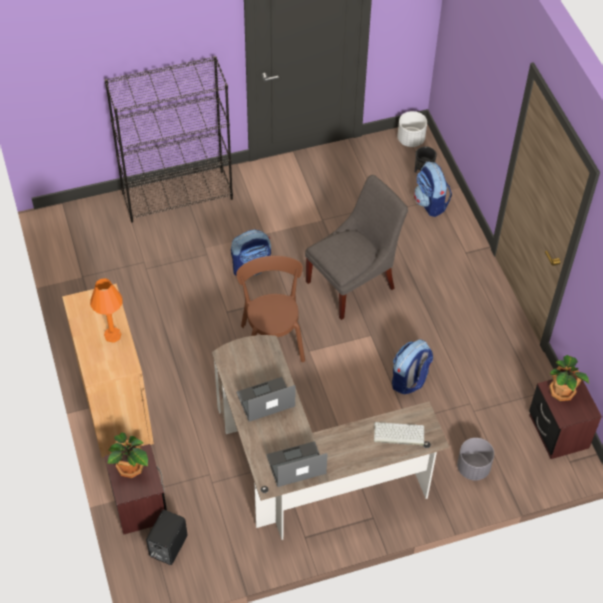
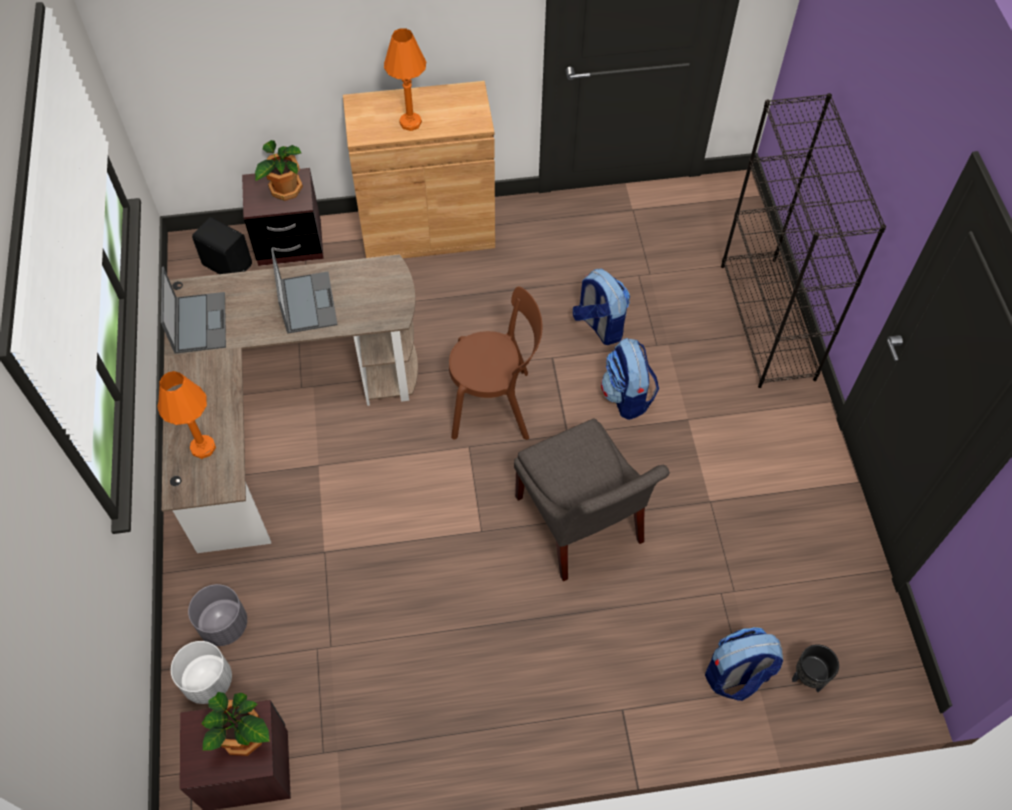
camera: 100 degrees right, 5 degrees up
keyboard [374,422,424,445] -> orange table lamp [158,371,216,459]
backpack [392,339,433,395] -> backpack moved to [573,269,630,345]
white planter [397,111,427,147] -> white planter moved to [171,641,232,704]

